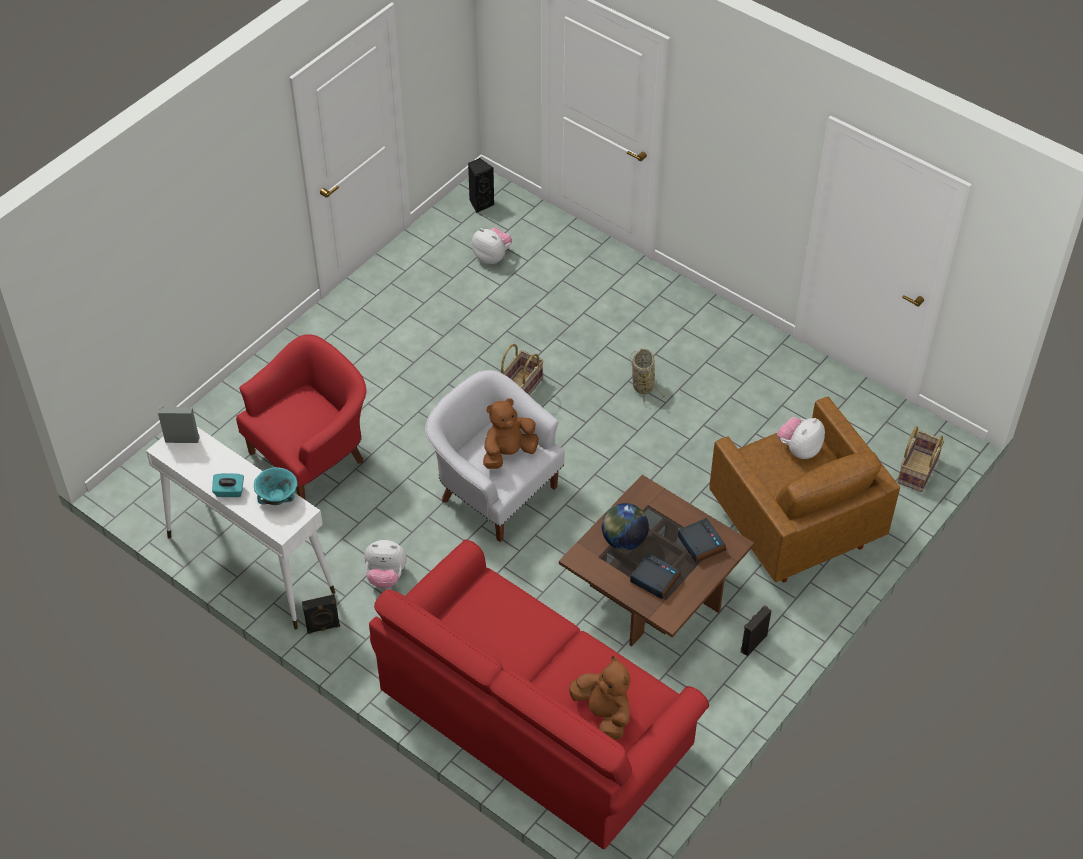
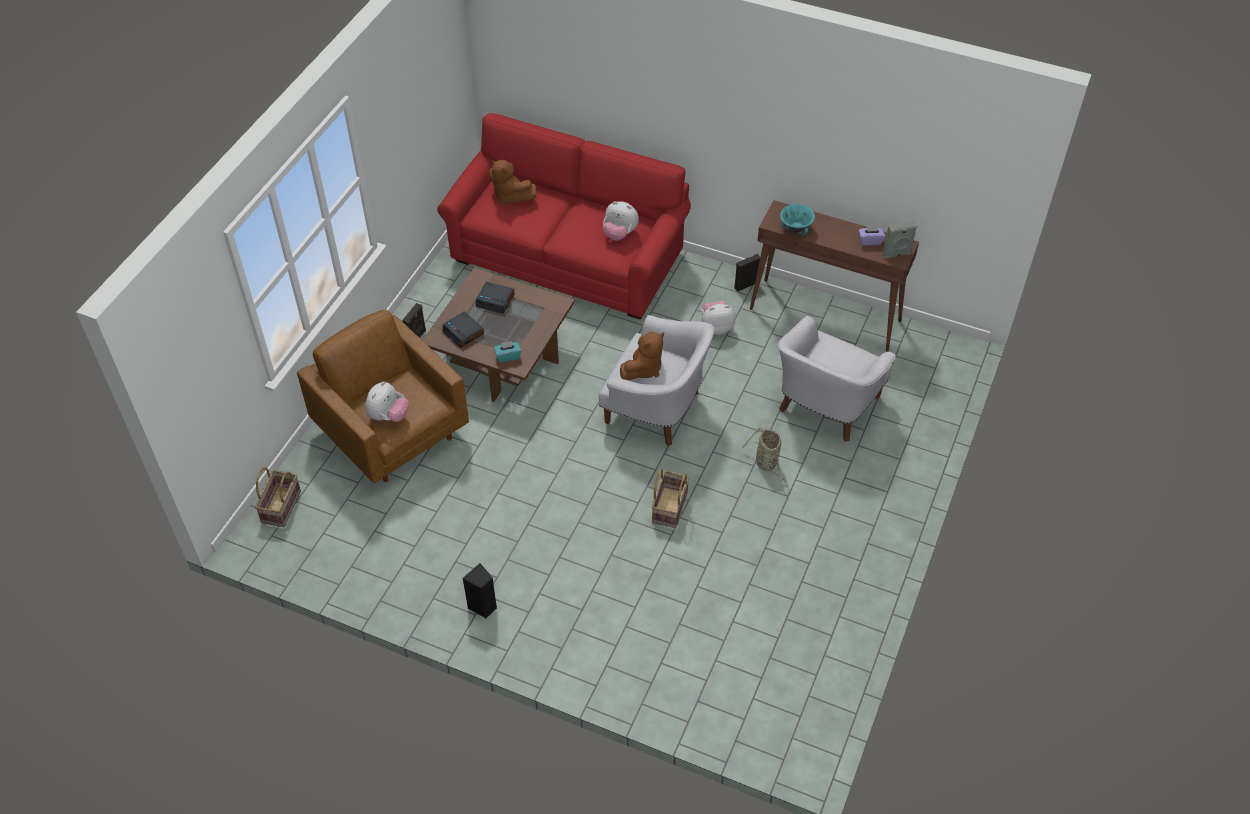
camera: 165 degrees right, 0 degrees up
white console table [146,427,335,630] -> brown console table [750,200,919,352]
turquoise tissue box [212,473,244,497] -> turquoise tissue box moved to [494,341,521,363]
red armchair [236,334,366,500] -> white armchair [778,316,896,442]
black speaker [468,158,494,213] -> black speaker moved to [463,563,497,618]
plush toy [472,227,512,264] -> plush toy moved to [603,201,639,241]
globe [602,503,649,550] -> none
basket [630,348,665,405] -> basket moved to [742,428,789,487]
none -> purple tissue box [858,225,885,245]

